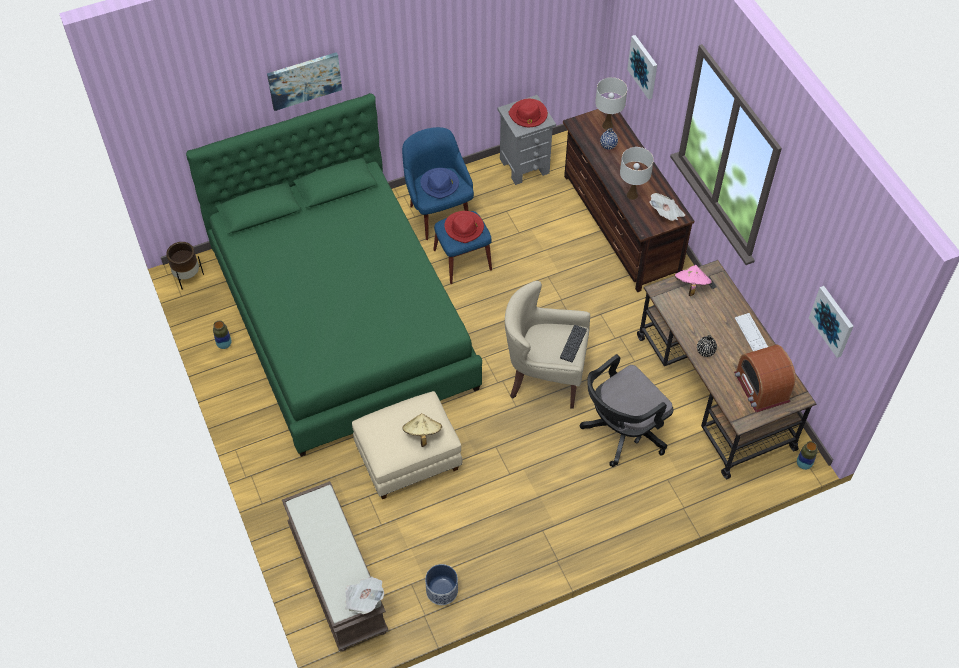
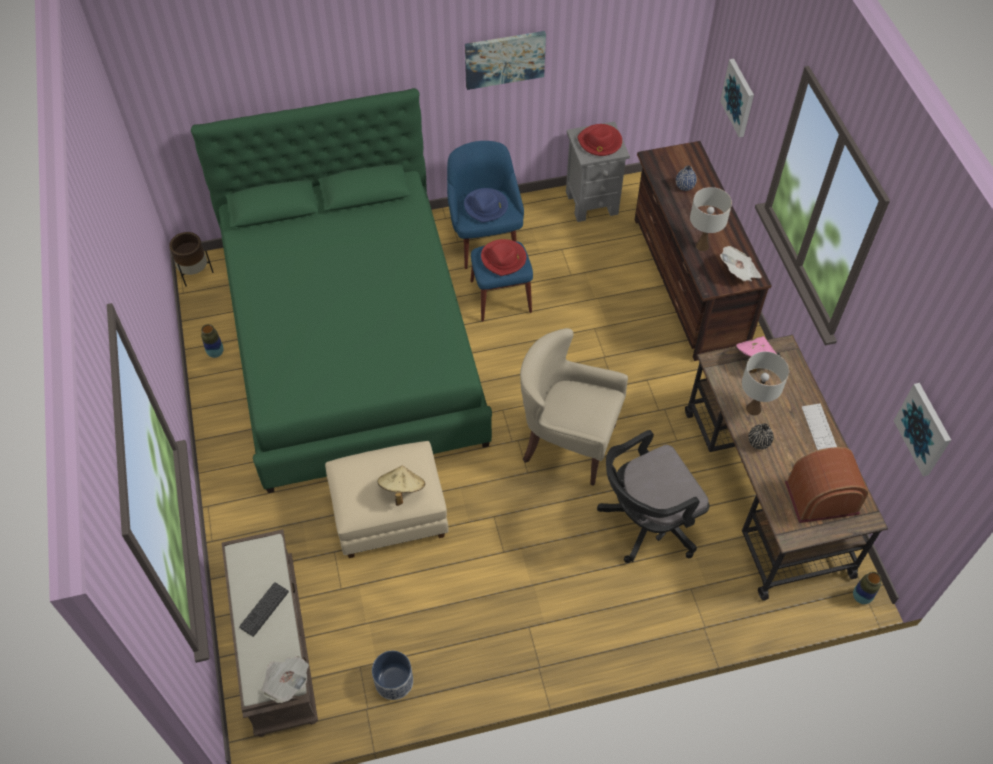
camera: 10 degrees right, 0 degrees up
picture [267,52,342,111] -> picture moved to [465,31,546,90]
keyboard [560,325,587,362] -> keyboard moved to [239,582,289,637]
white table lamp [595,77,627,130] -> white table lamp moved to [742,351,789,415]
radio [734,345,796,412] -> radio turned 90 degrees clockwise [785,447,868,523]

